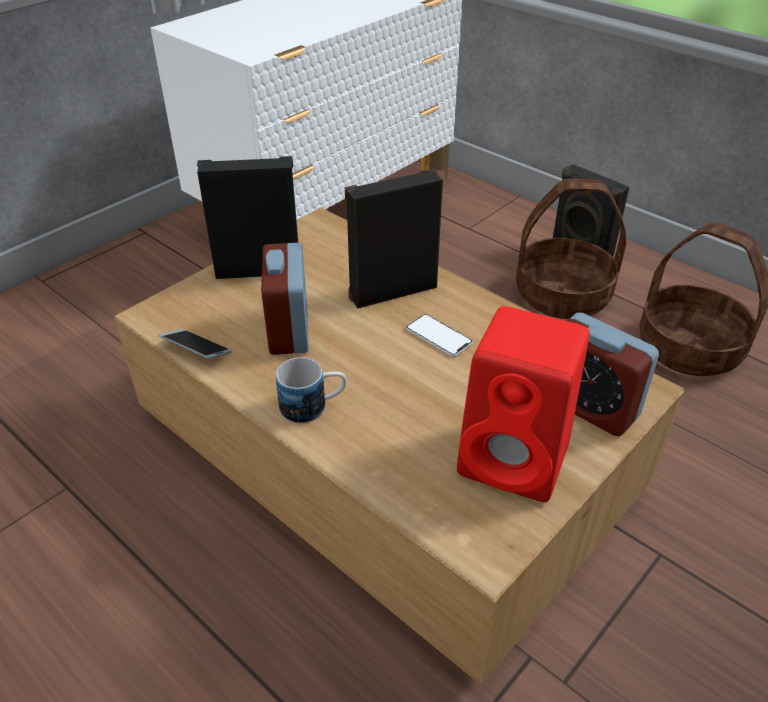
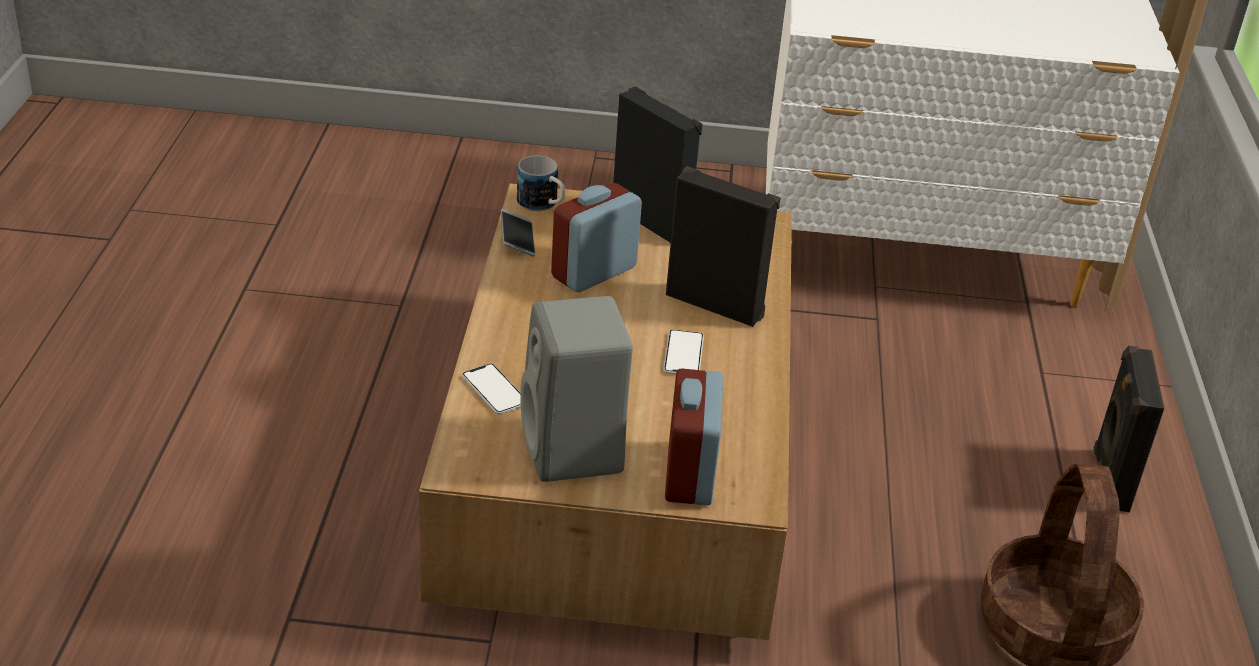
camera: 50 degrees right, 5 degrees down
mug [276,357,346,423] -> mug moved to [517,156,565,211]
red speaker [457,306,589,502] -> grey speaker [520,296,633,482]
basket [516,178,626,319] -> none
none -> phone [462,364,521,414]

